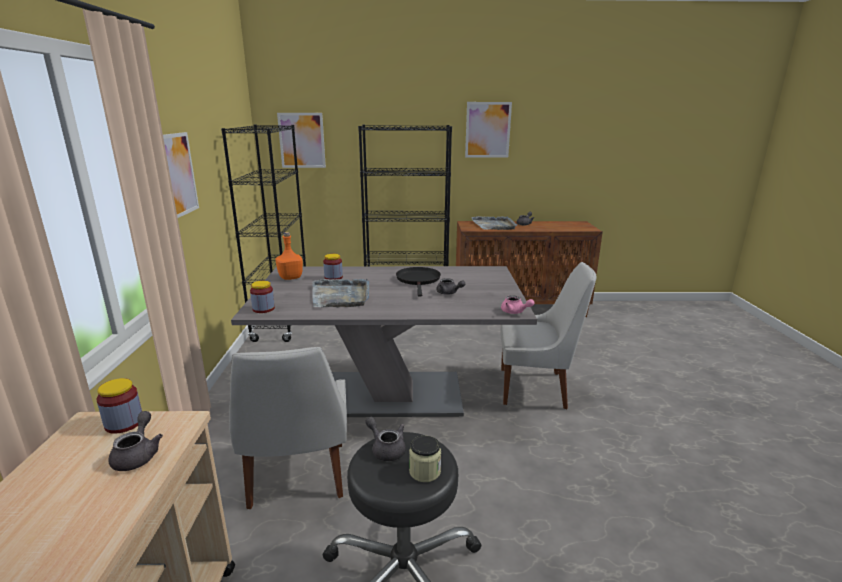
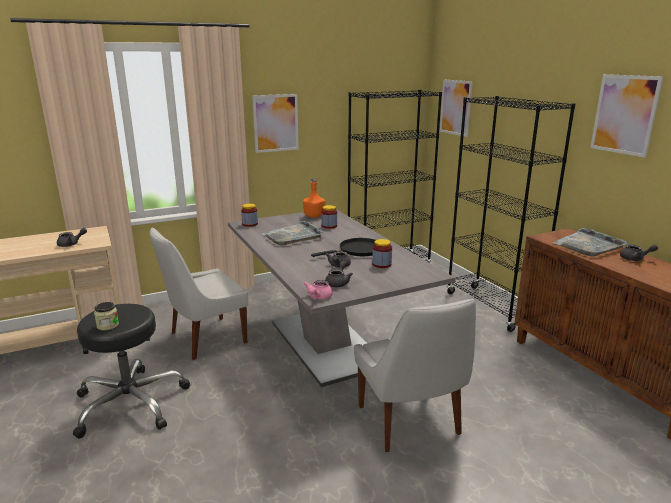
camera: 65 degrees right, 0 degrees up
jar [96,378,142,434] -> jar moved to [372,239,392,268]
grey teapot [366,417,406,461] -> grey teapot moved to [325,261,353,287]

